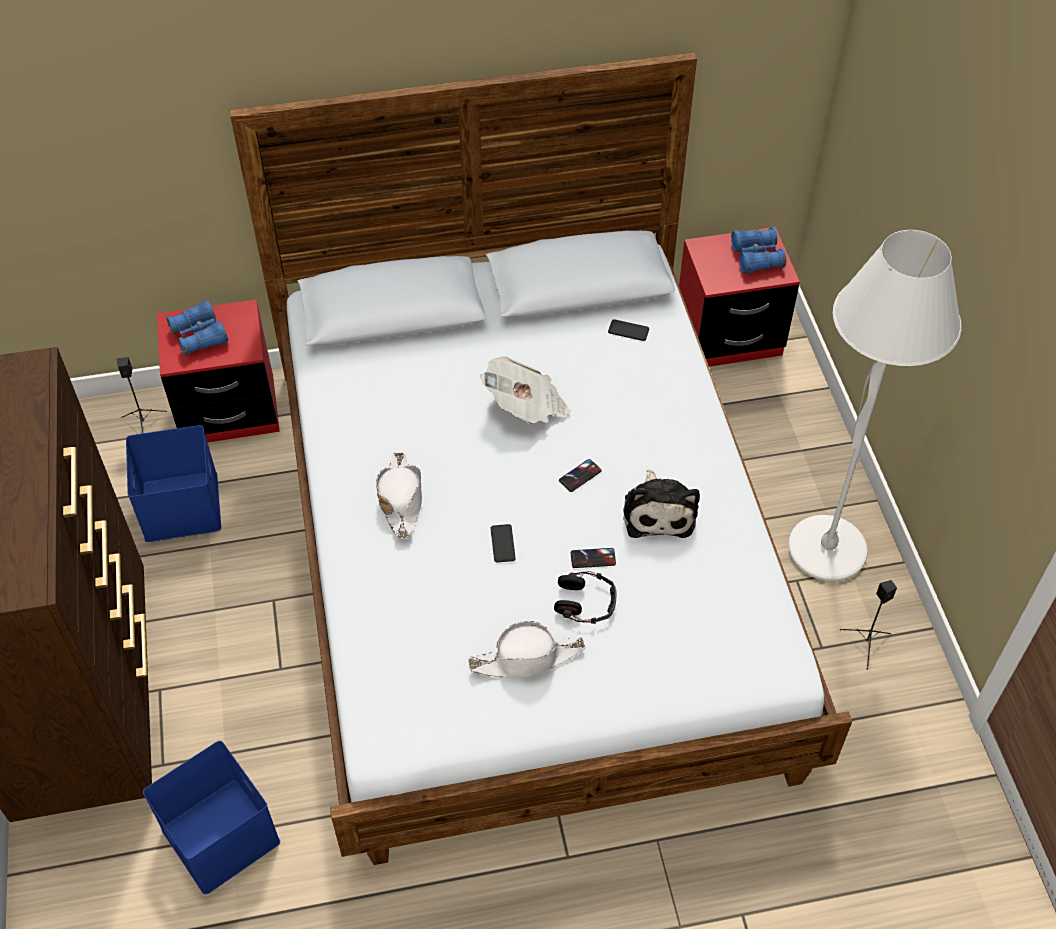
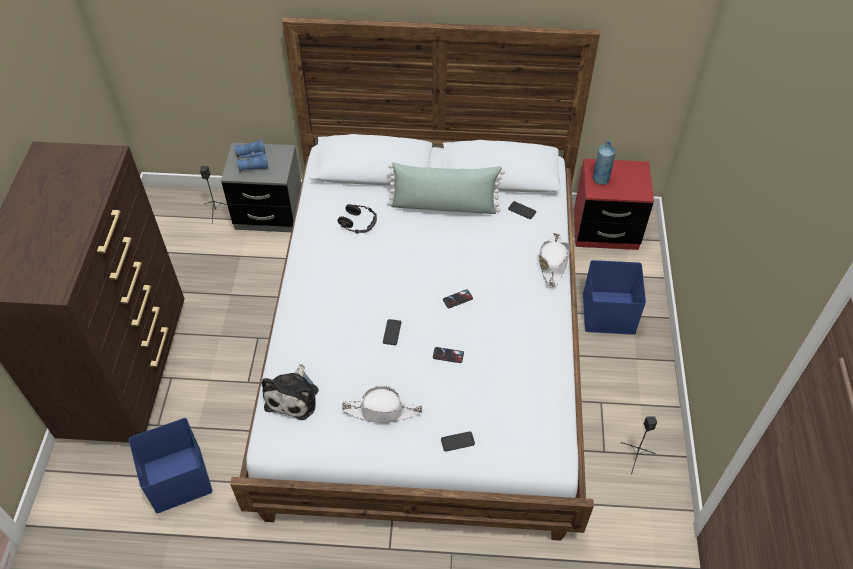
camera: 15 degrees right, 0 degrees up
blue storage box [126,425,221,542] -> blue storage box moved to [583,260,646,335]
red nightstand [157,300,280,443] -> grey nightstand [221,142,301,232]
white hat [376,453,422,538] -> white hat moved to [539,233,571,287]
newspaper [480,357,571,424] -> none
headphones [554,571,616,624] -> headphones moved to [338,204,377,234]
plush toy [623,470,700,538] -> plush toy moved to [262,364,319,420]
blue binoculars [731,227,786,274] -> none
white floor lamp [788,230,962,582] -> none
none -> green pillow [387,162,505,214]
none -> phone [441,431,475,451]
none -> blue bottle [593,141,616,185]

